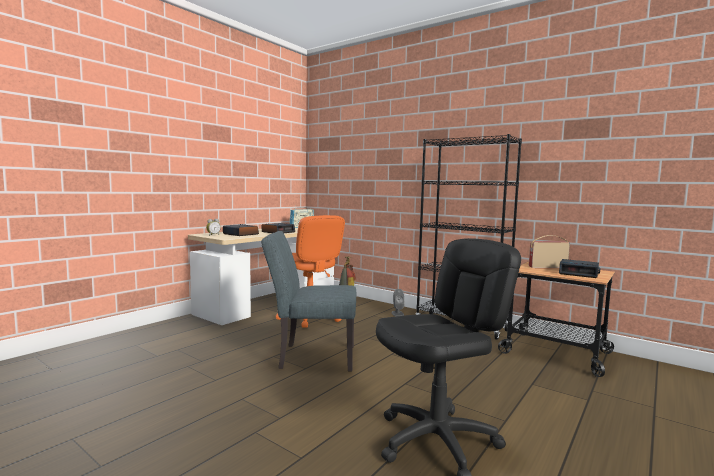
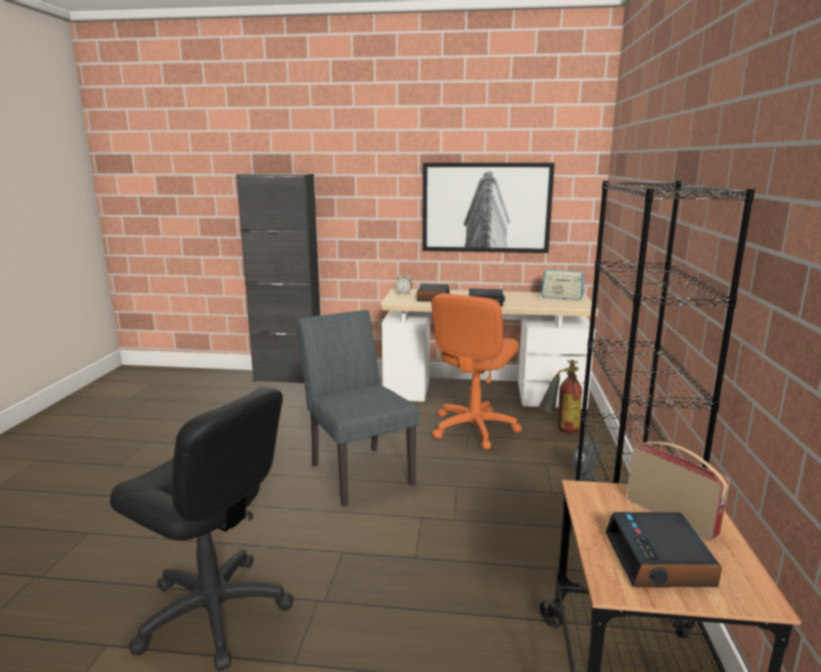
camera: 60 degrees right, 10 degrees up
none -> black cabinet [236,174,320,383]
none -> picture [422,163,555,253]

